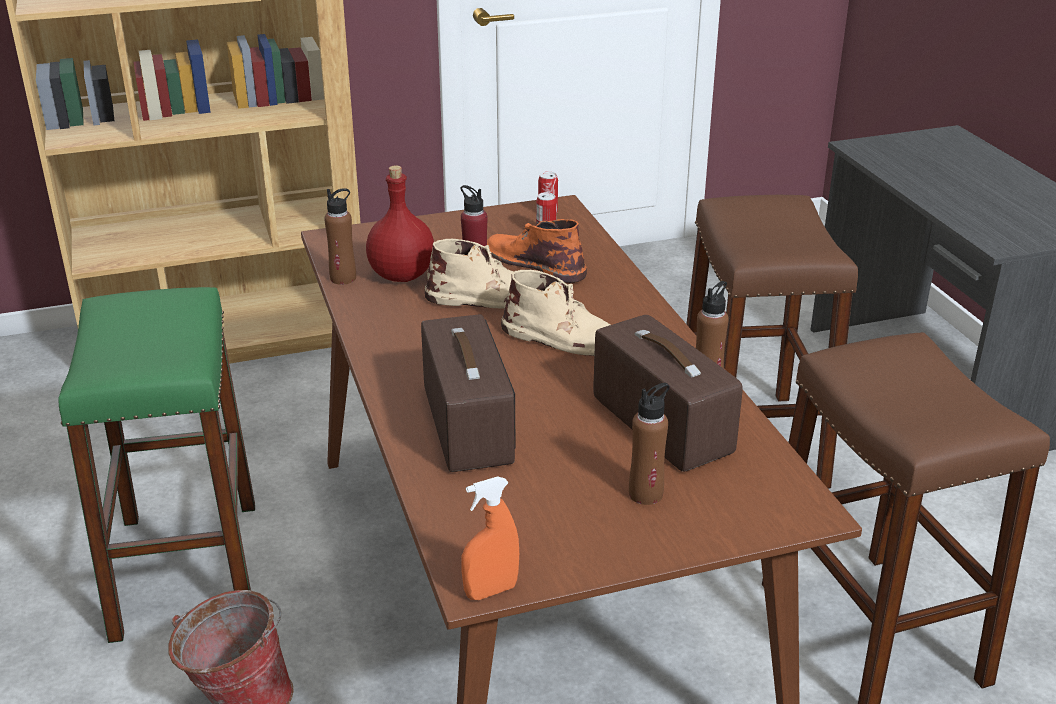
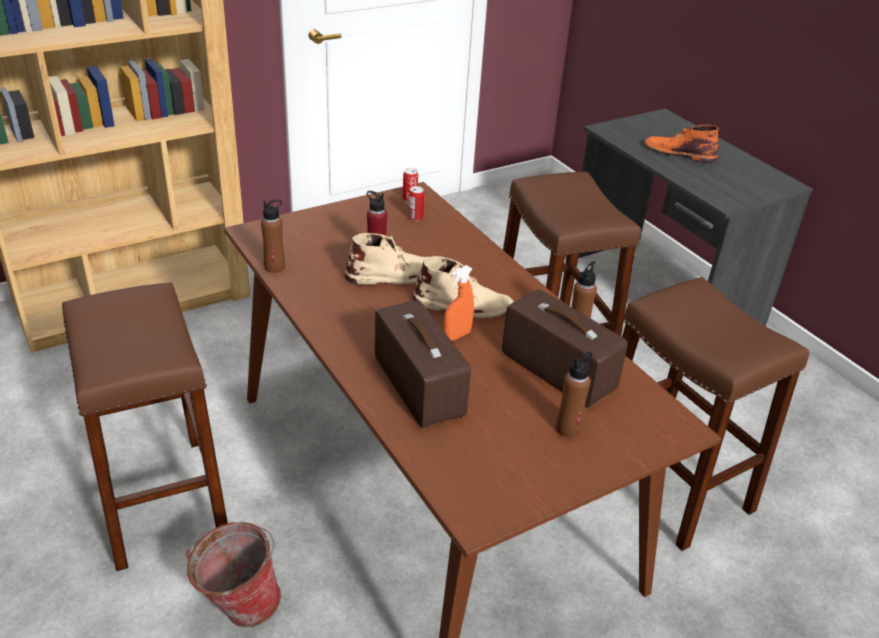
camera: 15 degrees left, 5 degrees up
green stool [58,287,255,643] -> brown stool [62,282,228,571]
red bottle [366,165,434,282] -> none
orange spray bottle [461,476,519,600] -> orange spray bottle moved to [444,266,474,341]
orange boot [487,219,587,283] -> orange boot moved to [644,125,719,163]

